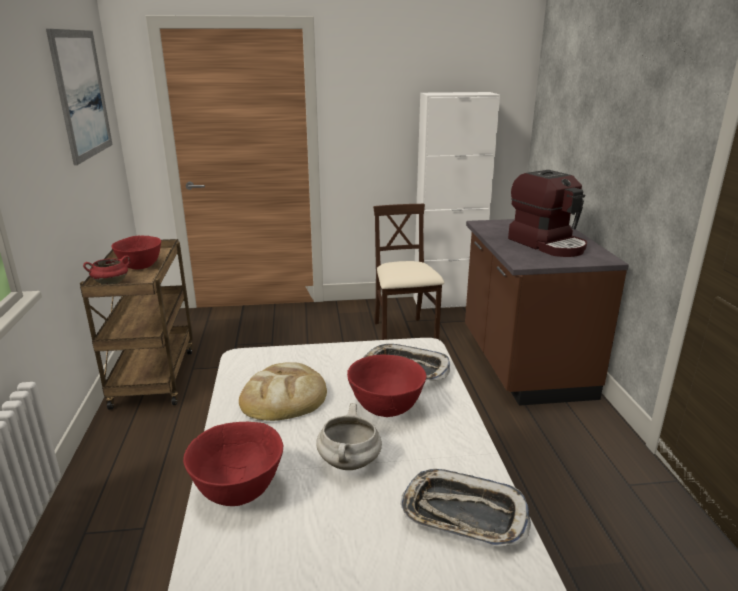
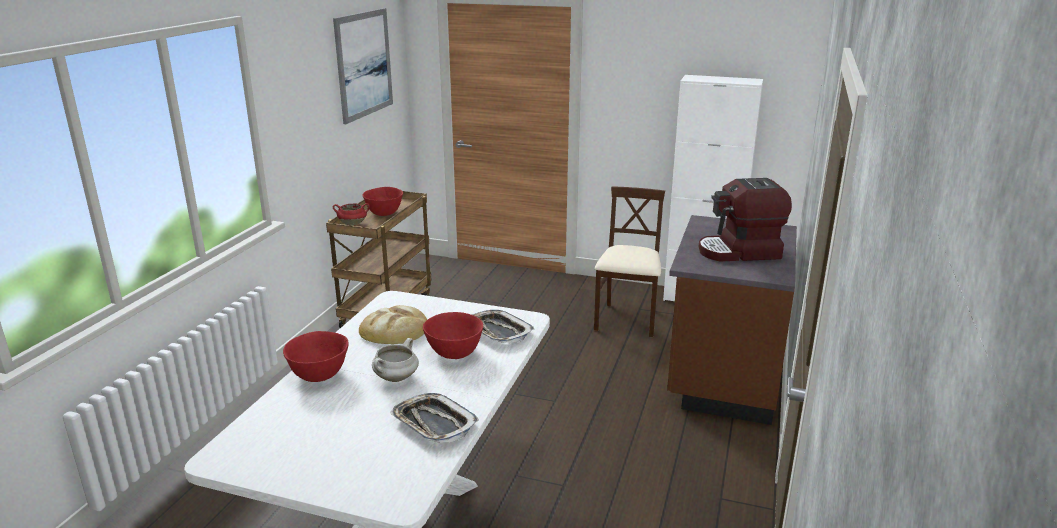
camera: 25 degrees right, 0 degrees up
coffee machine [508,170,587,257] -> coffee machine turned 90 degrees clockwise [699,178,792,262]

